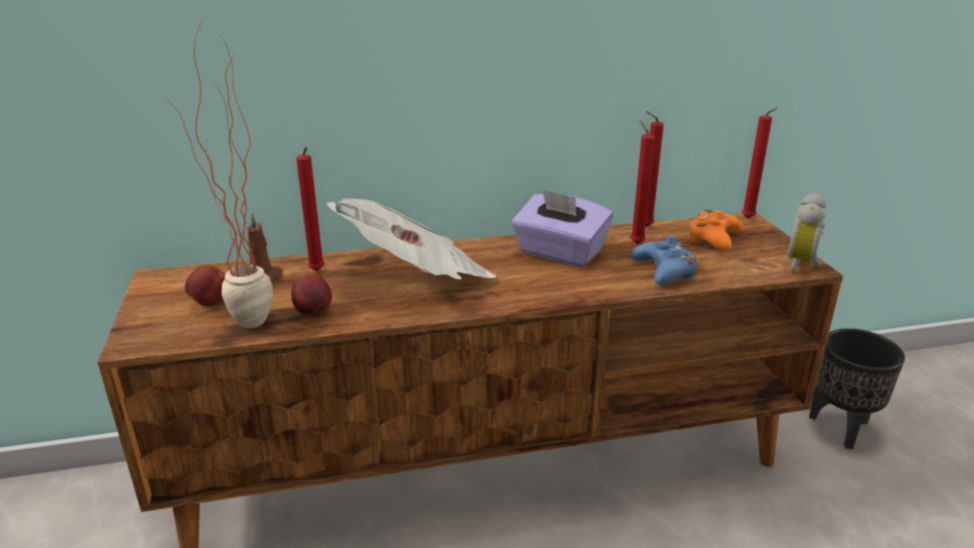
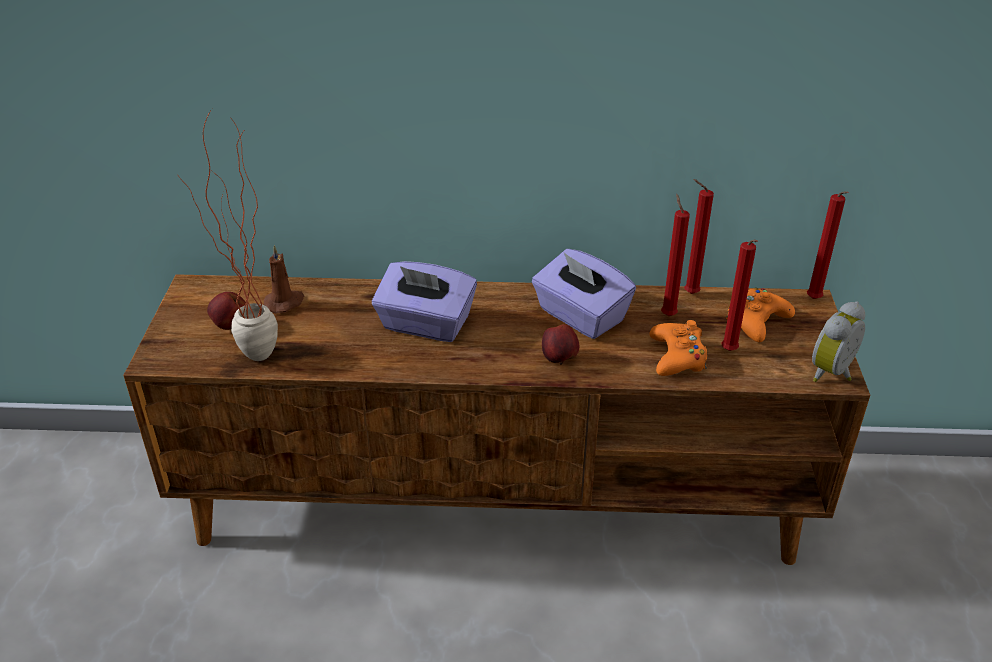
camera: 15 degrees right, 10 degrees up
apple [291,273,332,316] -> apple moved to [542,324,579,365]
red candle [296,147,325,271] -> red candle moved to [722,240,758,351]
newspaper [326,199,496,280] -> purple tissue box [372,261,477,342]
blue game controller [631,235,697,285] -> orange game controller [649,320,707,376]
black planter [809,328,905,449] -> none

